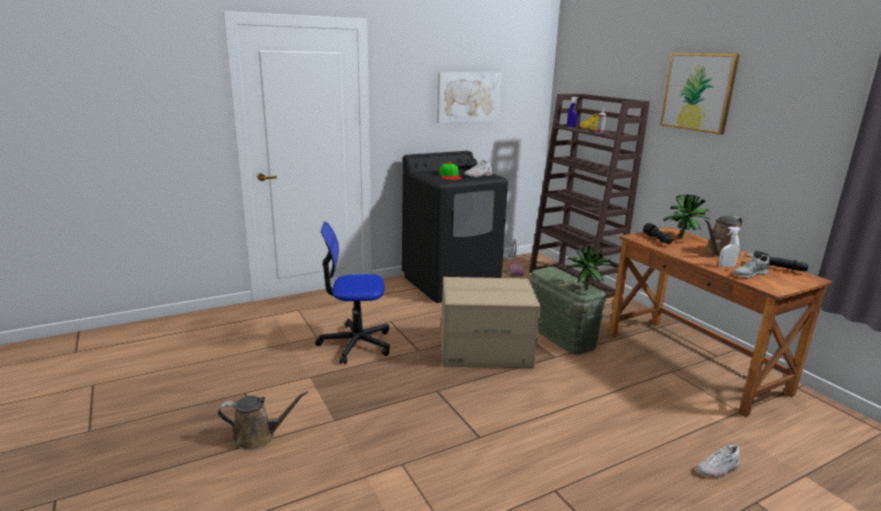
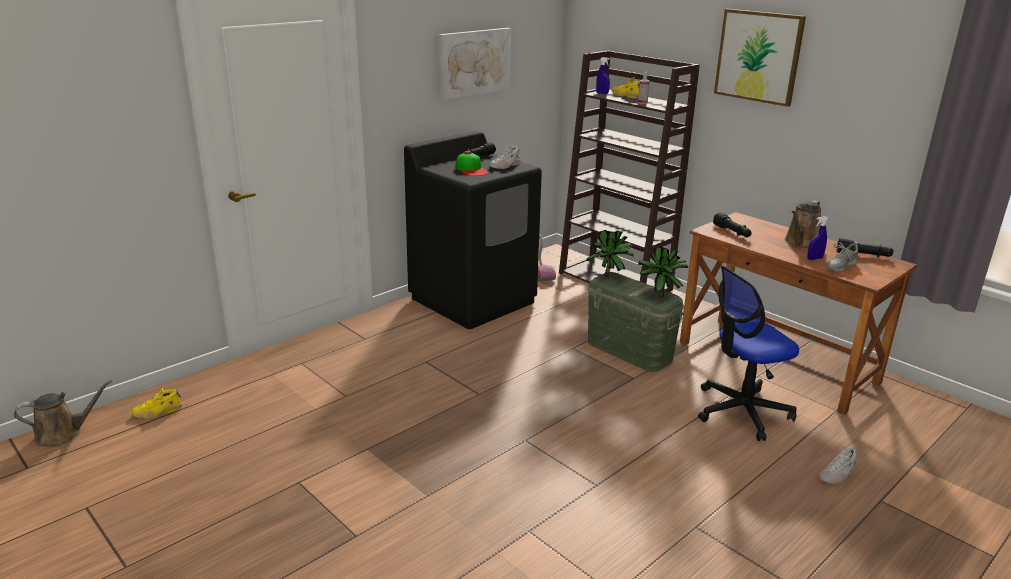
camera: 15 degrees left, 5 degrees up
brown watering can [218,391,308,450] -> brown watering can moved to [14,380,112,447]
office chair [315,222,390,364] -> office chair moved to [698,265,799,441]
cardboard box [441,277,541,368] -> none
potted plant [663,194,710,238] -> potted plant moved to [587,230,634,277]
white spray bottle [719,227,741,267] -> blue spray bottle [807,216,829,260]
none -> yellow shoe [131,388,182,418]

